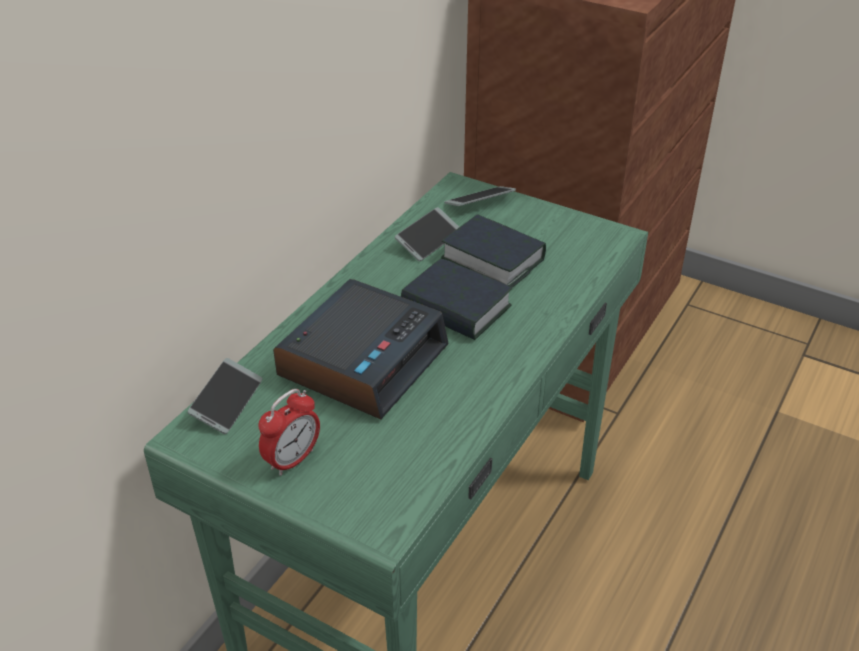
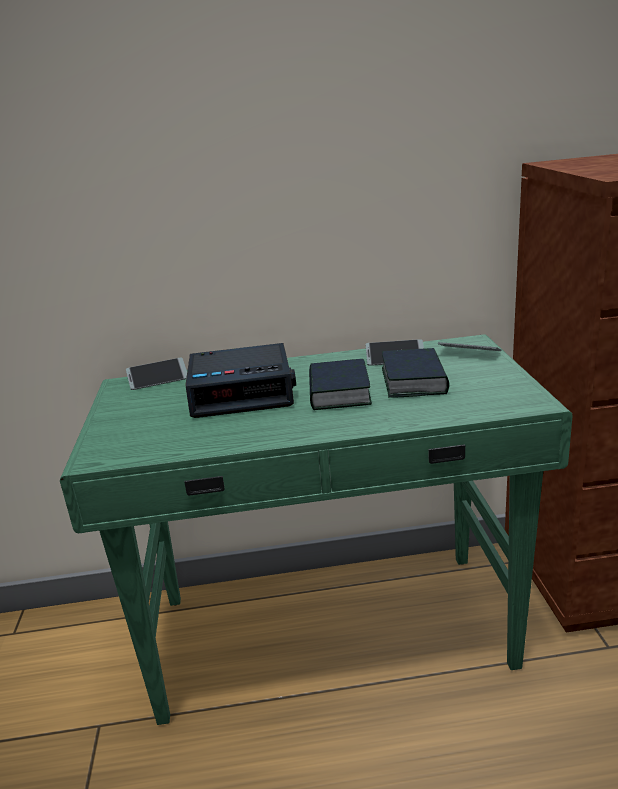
camera: 55 degrees right, 15 degrees down
alarm clock [259,389,320,476] -> none

